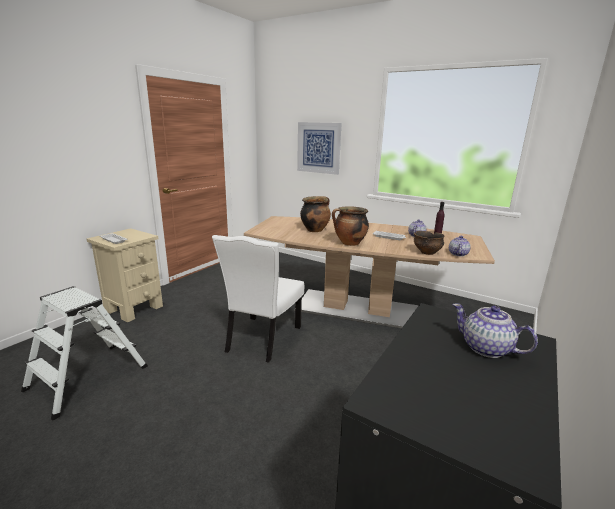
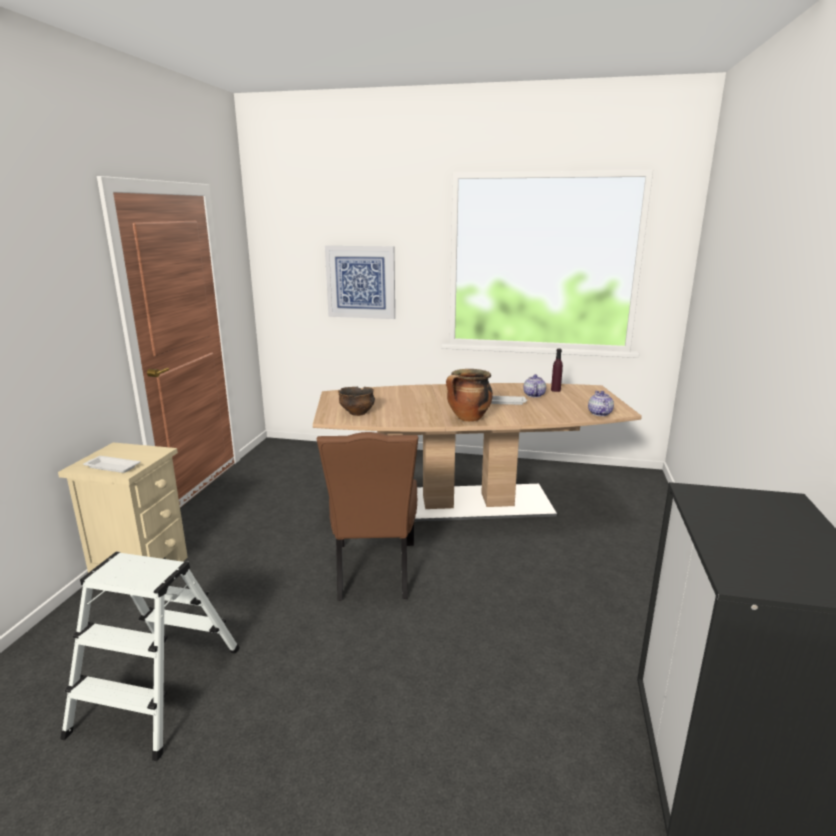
camera: 20 degrees left, 0 degrees up
white chair [212,235,304,363] -> brown chair [317,432,418,601]
cooking pot [300,196,331,232] -> none
bowl [414,231,445,255] -> bowl moved to [338,387,375,416]
teapot [452,304,538,358] -> none

